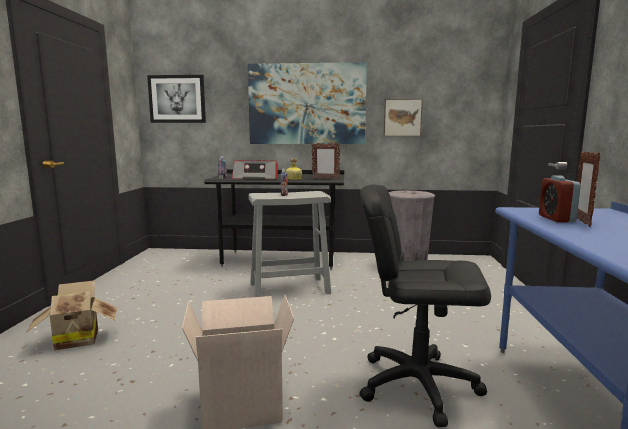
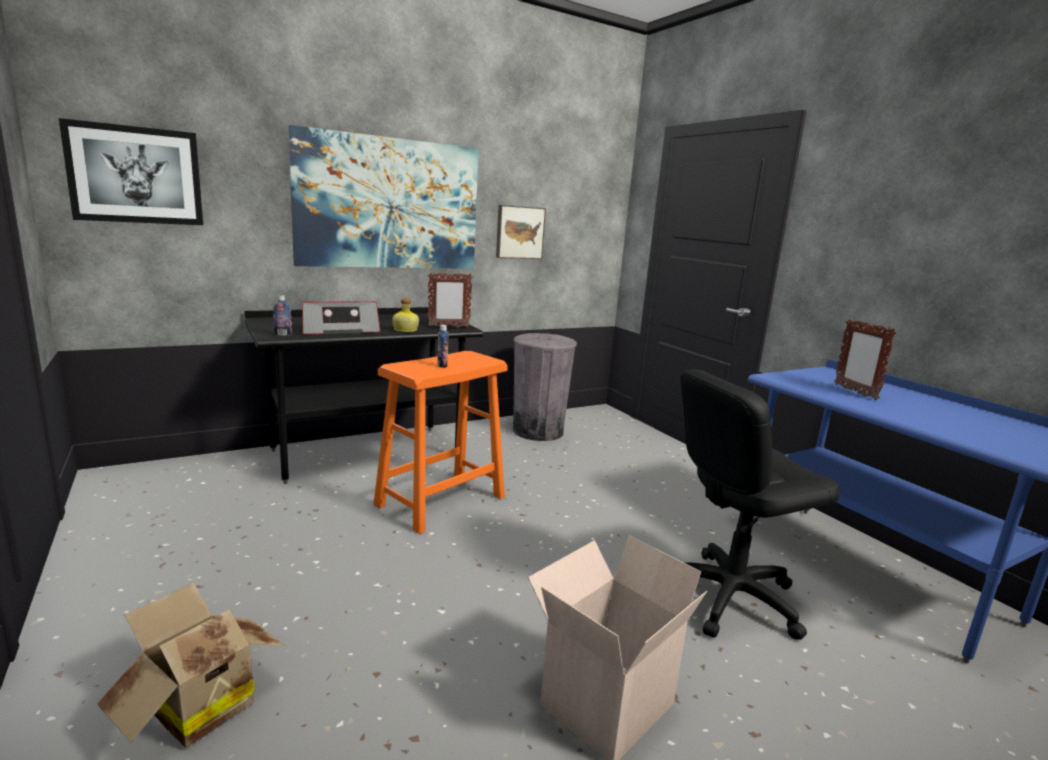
camera: 35 degrees left, 5 degrees up
grey stool [249,191,331,297] -> orange stool [373,351,508,534]
alarm clock [539,175,581,223] -> none

